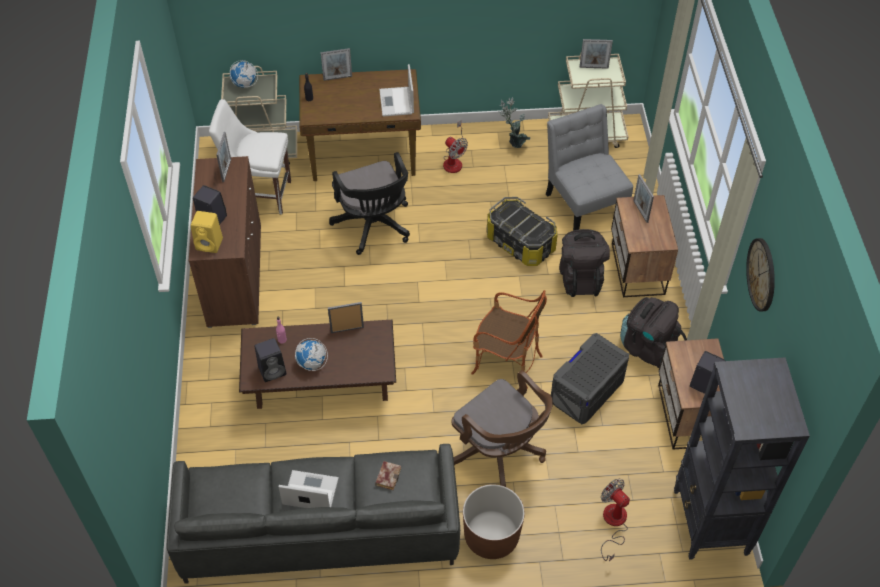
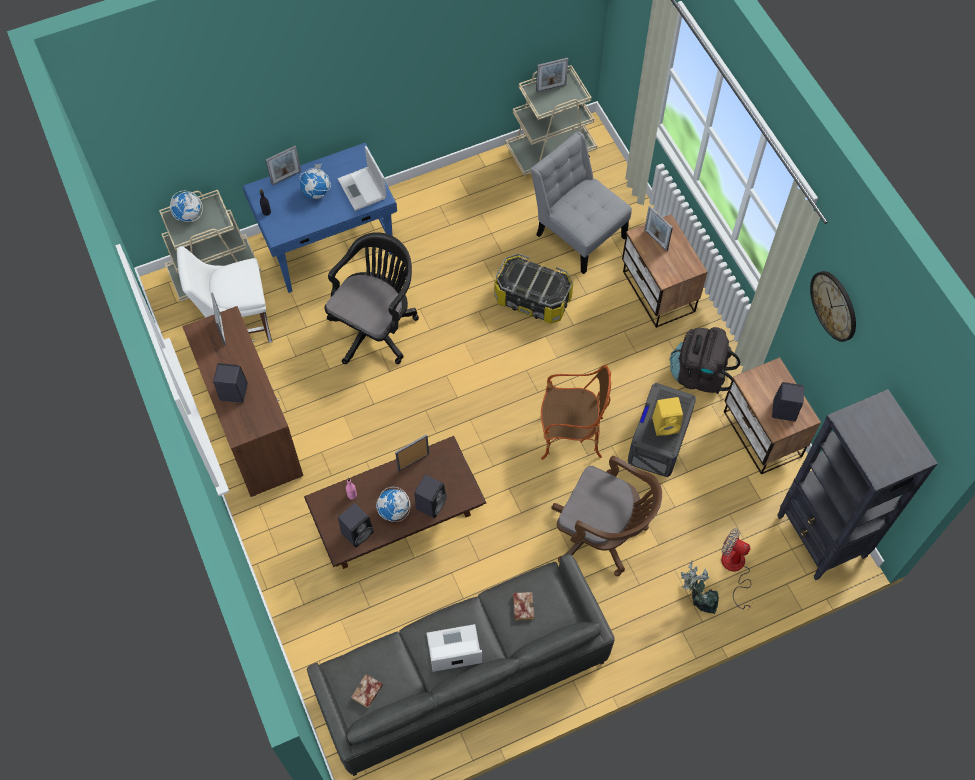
camera: 20 degrees left, 10 degrees up
yellow speaker [191,211,223,253] -> yellow speaker moved to [652,397,683,436]
brown desk [299,69,421,181] -> blue desk [243,143,397,293]
black office chair [329,152,410,255] -> black office chair turned 105 degrees counterclockwise [325,232,419,364]
fan [443,121,468,173] -> none
brown planter [463,484,525,559] -> none
potted plant [499,97,530,148] -> potted plant moved to [681,561,719,614]
black backpack [559,229,610,297] -> none
none -> globe [300,164,331,199]
none -> book [351,674,383,709]
none -> black speaker [414,475,447,518]

